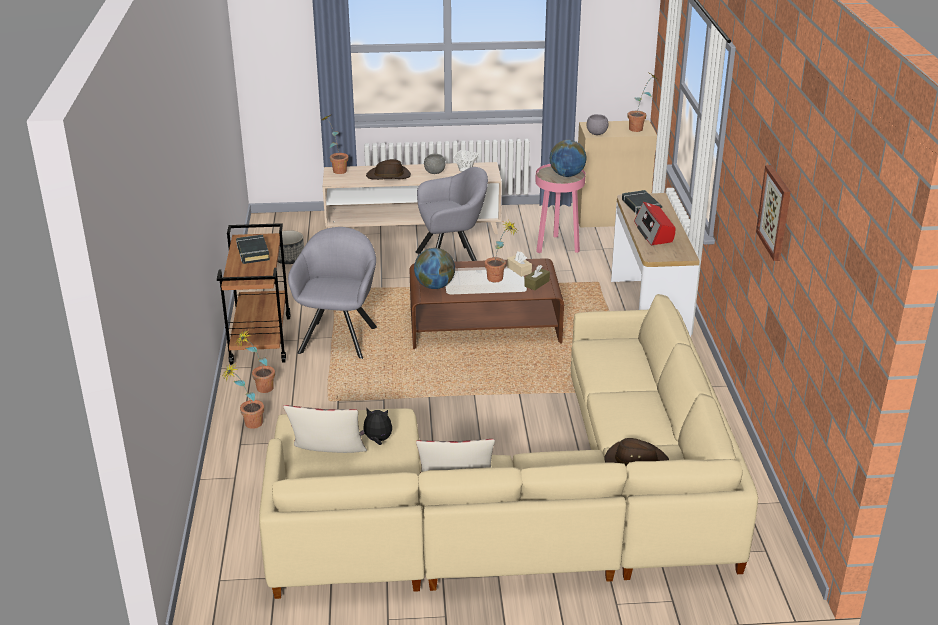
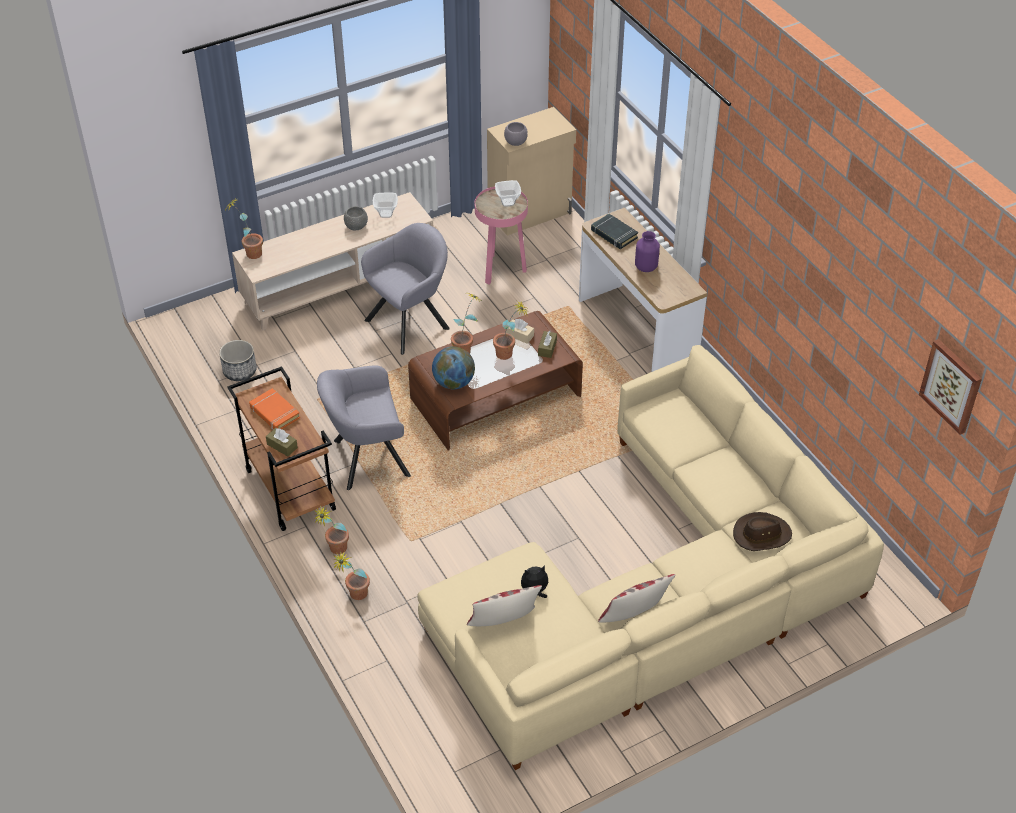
camera: 25 degrees left, 15 degrees up
black book [236,234,270,264] -> orange book [249,388,300,429]
grey armchair [288,227,377,359] -> grey armchair turned 90 degrees counterclockwise [317,365,411,490]
brown hat [366,159,411,180] -> none
globe [550,140,587,177] -> bowl [495,180,521,207]
potted plant [628,73,657,132] -> potted plant moved to [451,293,480,354]
radio [634,202,675,246] -> purple vase [635,231,660,272]
picture [756,165,791,261] -> picture moved to [919,339,982,435]
none -> brown tissue box [266,428,298,456]

